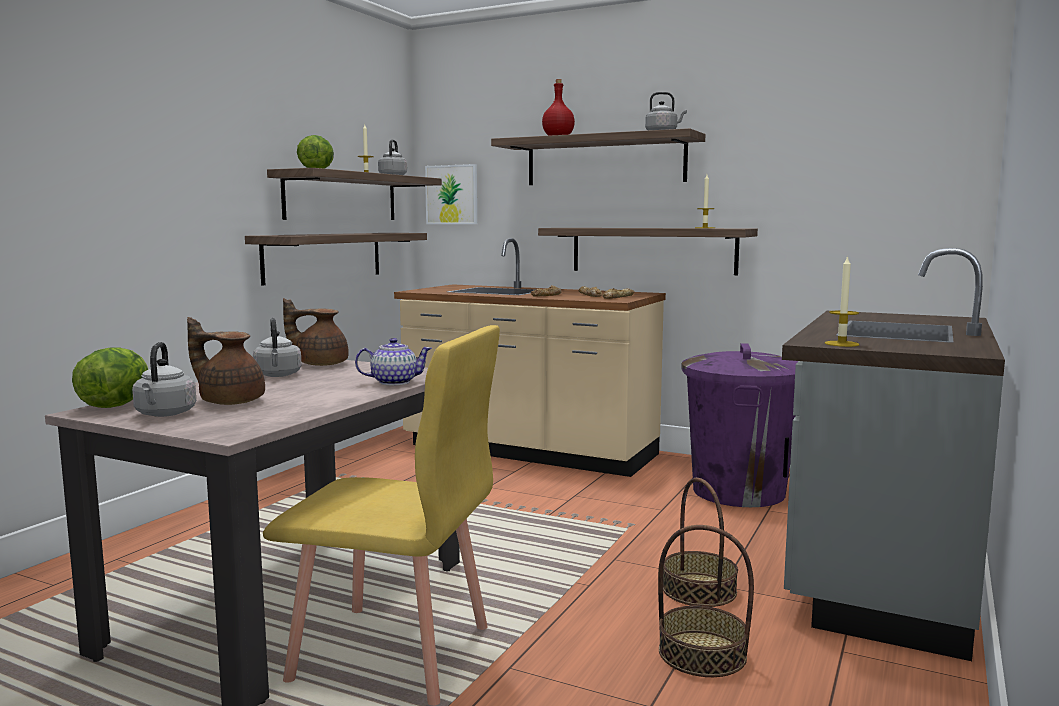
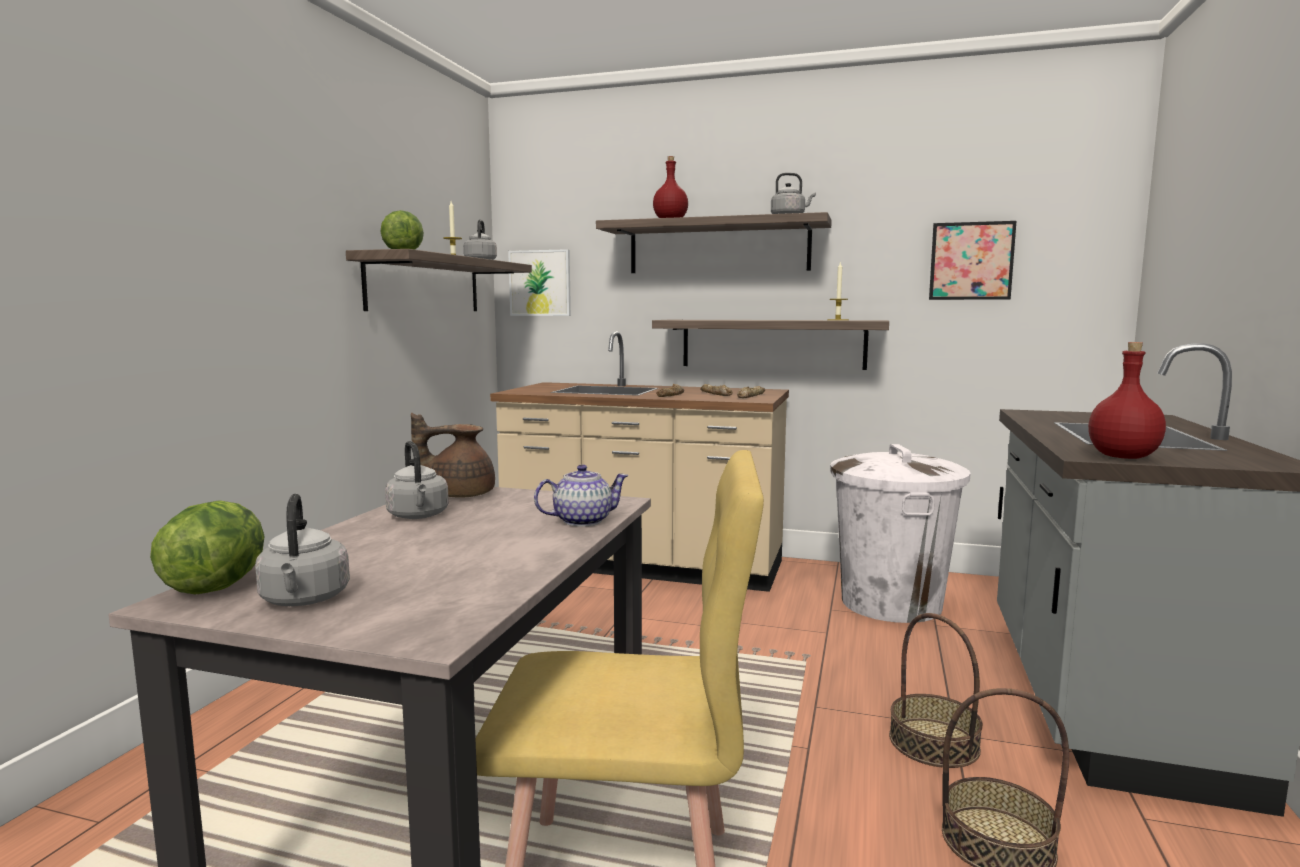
camera: 10 degrees left, 0 degrees up
brown teapot [187,317,265,405] -> none
shelf [245,233,427,286] -> none
purple trash can [681,343,799,507] -> white trash can [830,444,971,623]
candle [825,255,859,347] -> red bottle [1088,342,1166,459]
none -> picture [929,221,1016,300]

